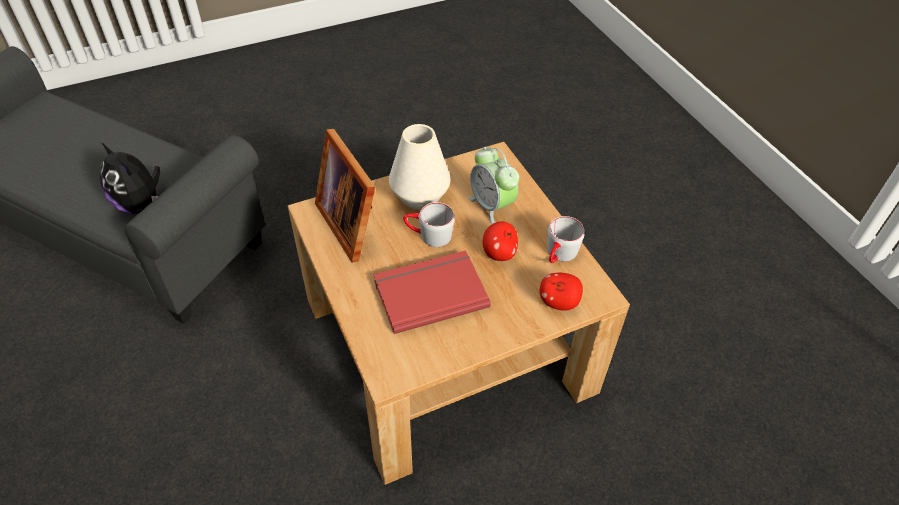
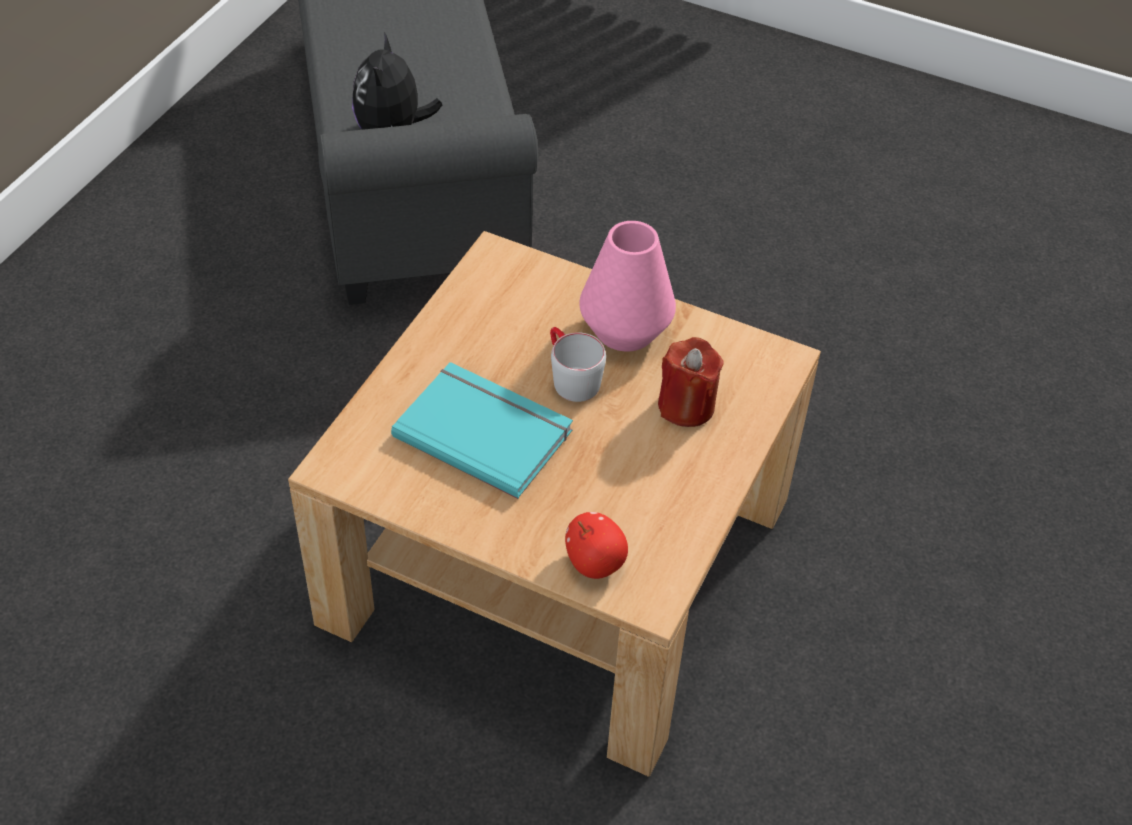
camera: 50 degrees right, 0 degrees up
picture frame [315,129,375,263] -> none
red book [373,250,491,334] -> turquoise book [391,362,573,499]
white vase [389,124,450,209] -> pink vase [579,221,676,351]
alarm clock [468,147,519,224] -> red candle [658,337,724,427]
apple [483,222,518,261] -> none
grey mug [547,216,585,263] -> none

